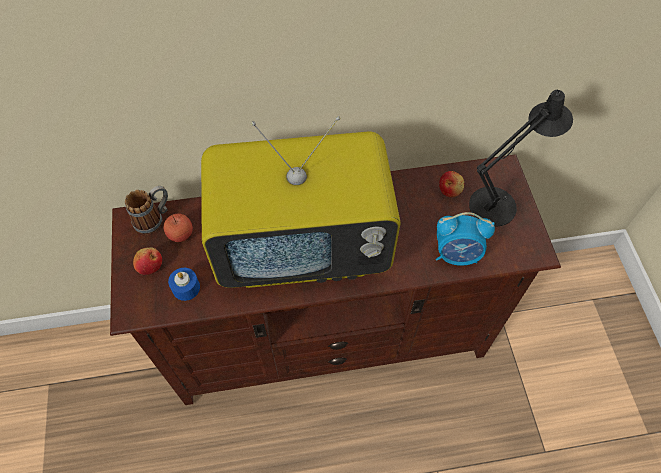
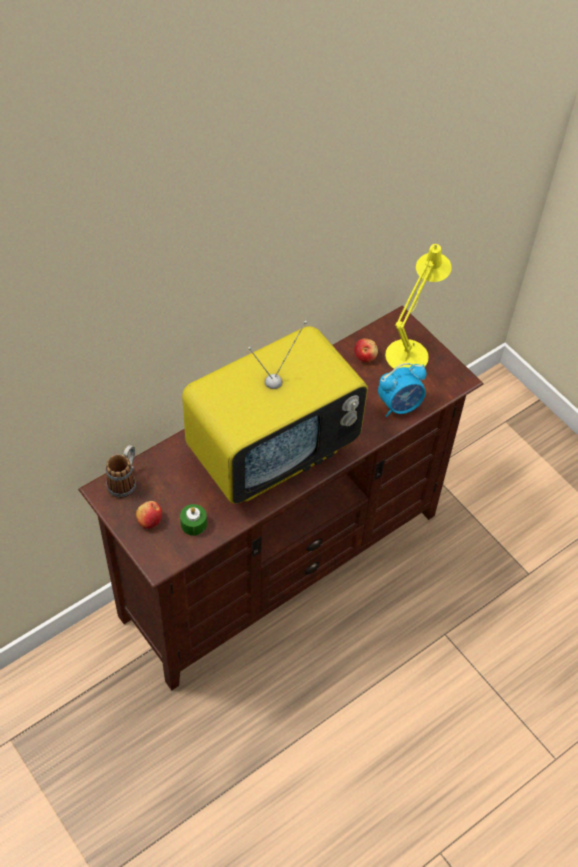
camera: 30 degrees left, 5 degrees down
apple [163,214,193,242] -> none
blue candle [168,268,200,301] -> green candle [180,504,207,536]
black table lamp [469,90,573,227] -> yellow table lamp [385,244,452,369]

